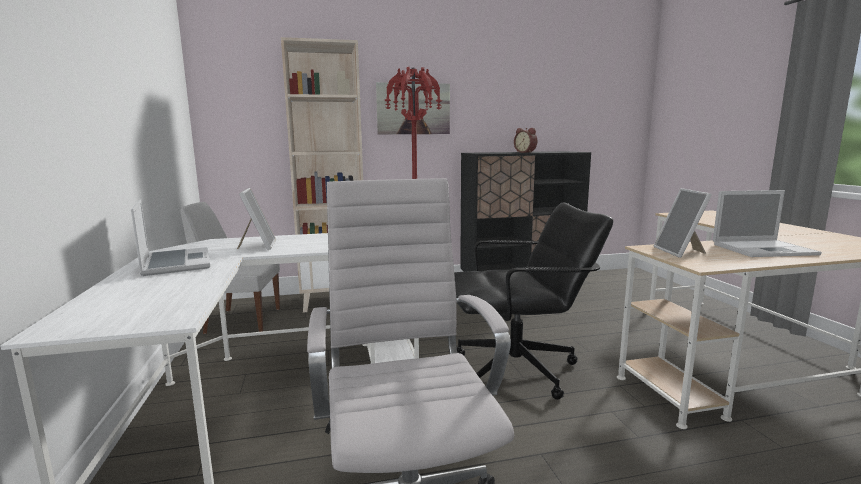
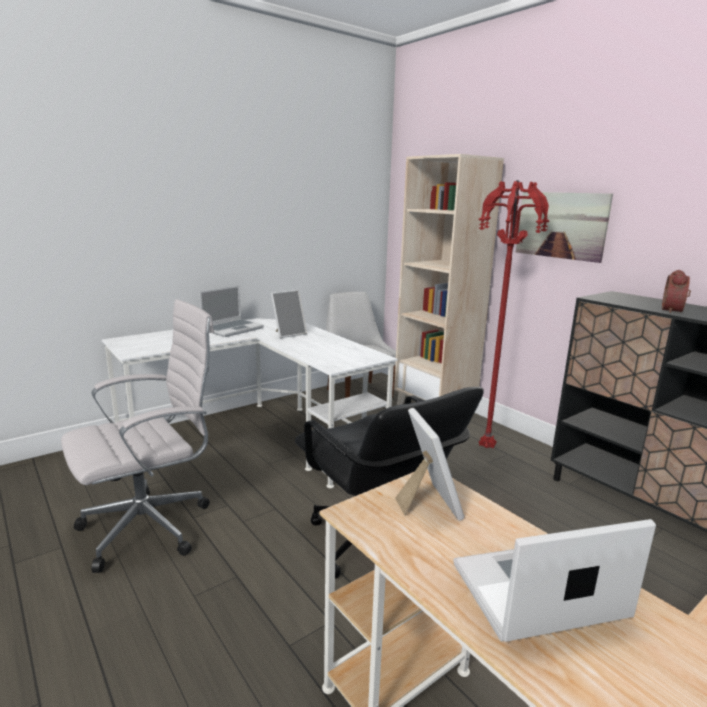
camera: 65 degrees right, 5 degrees up
picture frame [654,188,712,258] -> picture frame turned 105 degrees clockwise [395,408,464,521]
laptop [713,190,822,257] -> laptop turned 105 degrees clockwise [453,519,656,642]

